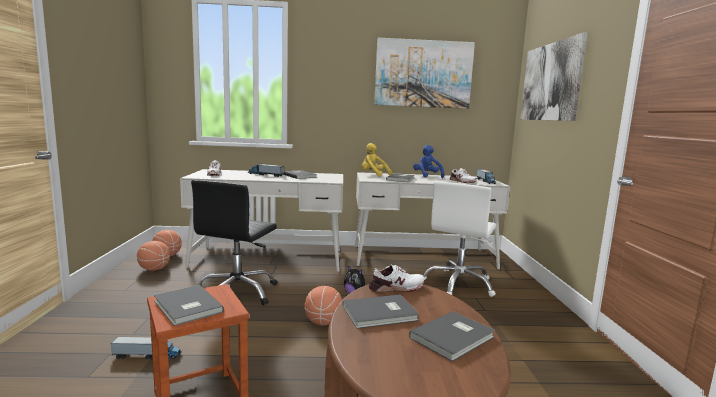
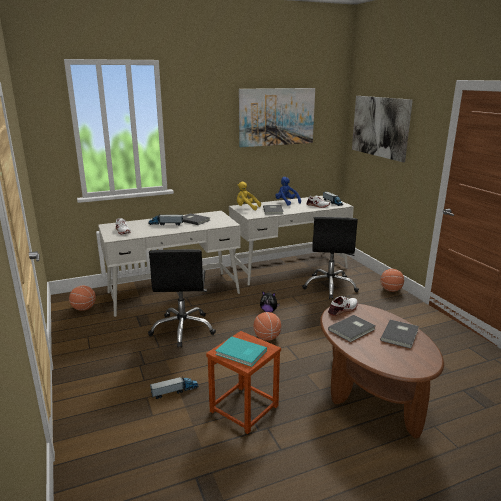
camera: 20 degrees left, 10 degrees up
basketball [137,241,170,271] -> basketball moved to [381,269,404,292]
grey book [154,285,224,326] -> turquoise book [215,336,267,367]
white office chair [423,182,496,297] -> black office chair [302,217,359,299]

